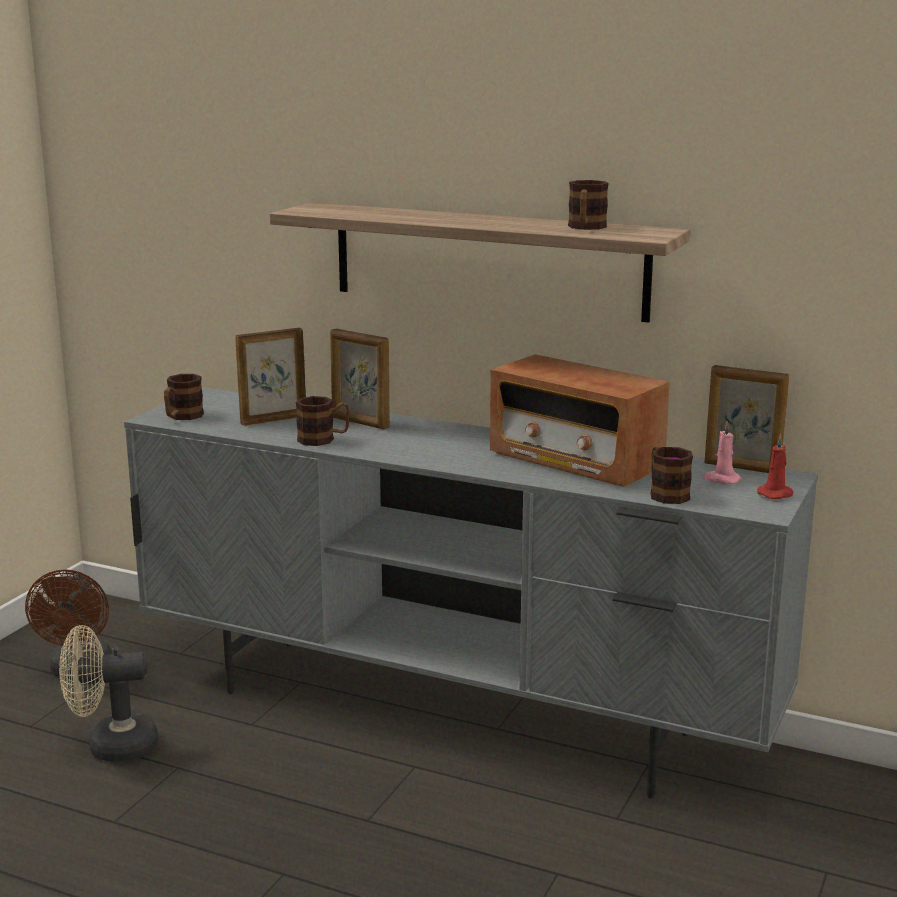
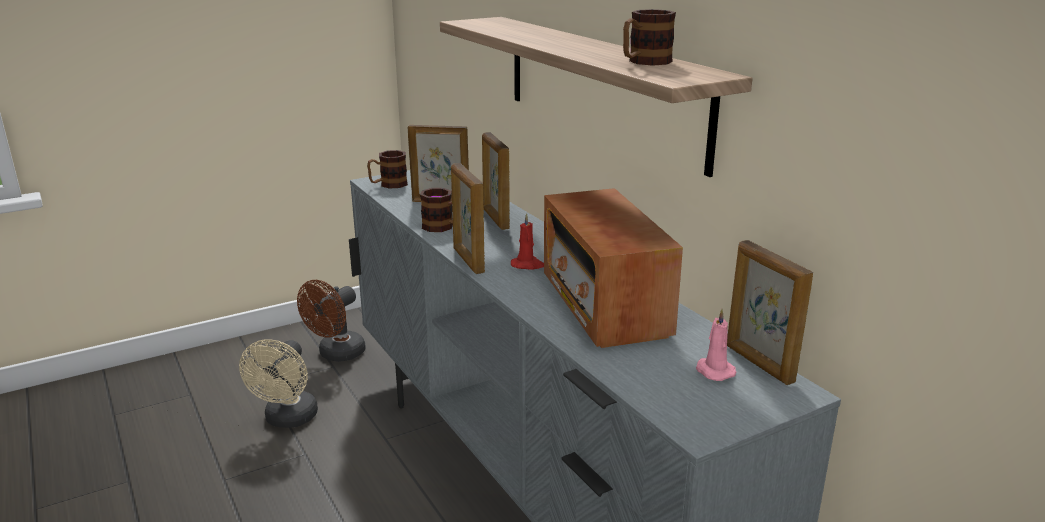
camera: 35 degrees right, 5 degrees up
beige fan [59,625,158,762] -> beige fan turned 105 degrees counterclockwise [239,339,318,428]
mug [650,446,693,504] -> none
red candle [757,434,793,499] -> red candle moved to [511,213,544,270]
none -> picture frame [451,163,485,274]

